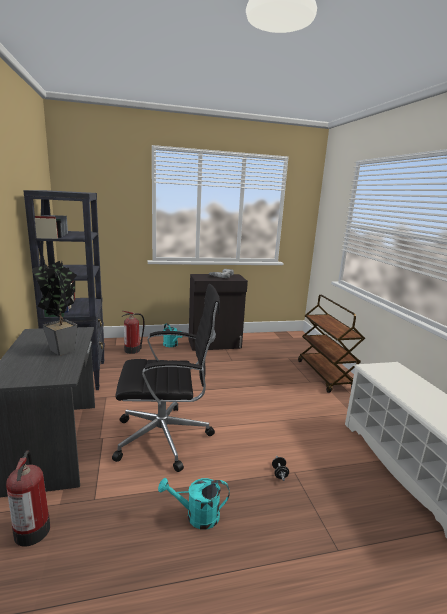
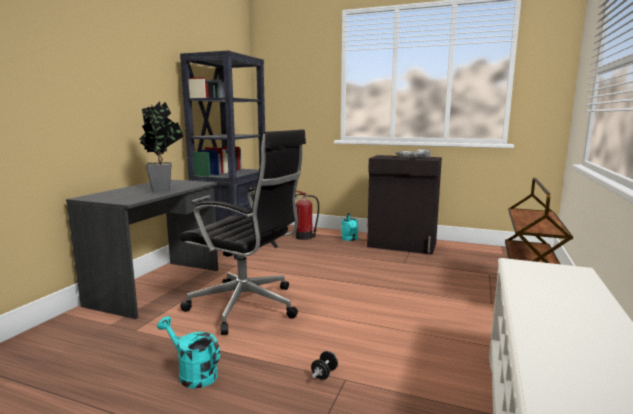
camera: 35 degrees right, 5 degrees down
fire extinguisher [6,450,50,547] -> none

